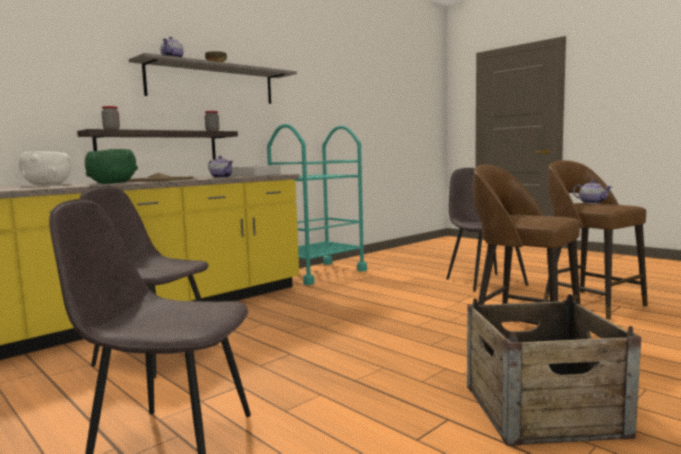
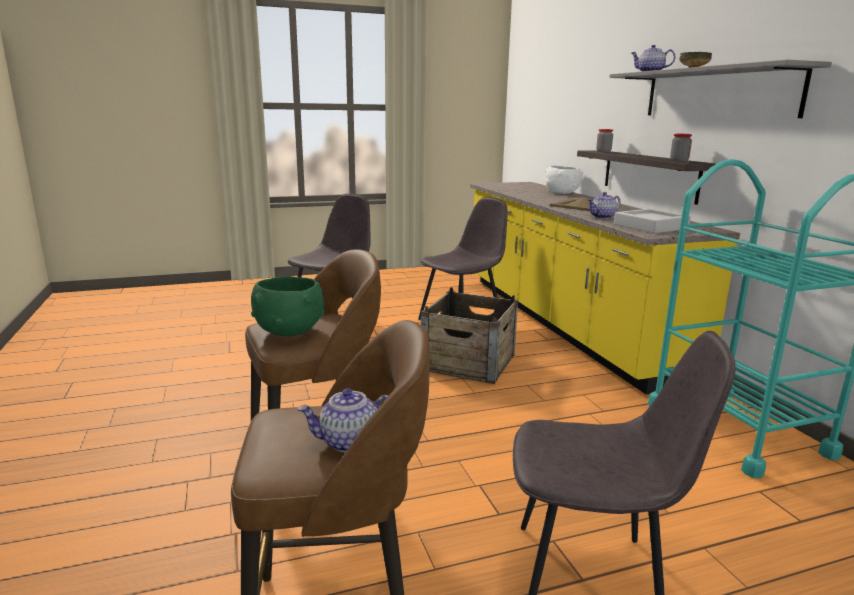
camera: 115 degrees right, 10 degrees up
green bowl [85,149,138,184] -> green bowl moved to [251,276,325,336]
crate [467,294,641,446] -> crate moved to [421,287,518,384]

